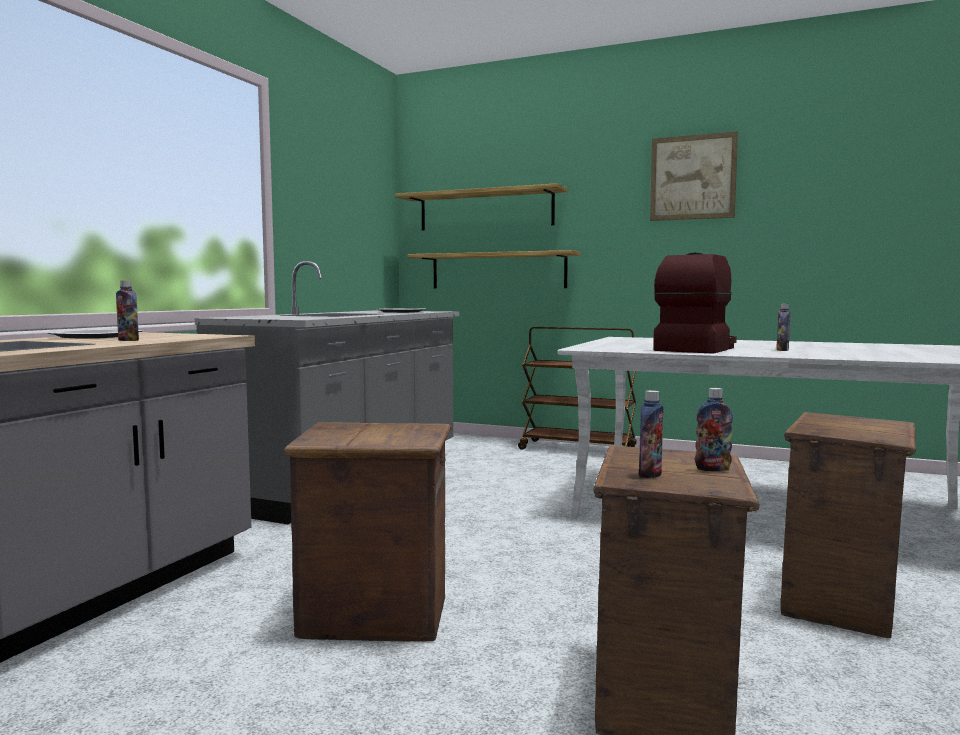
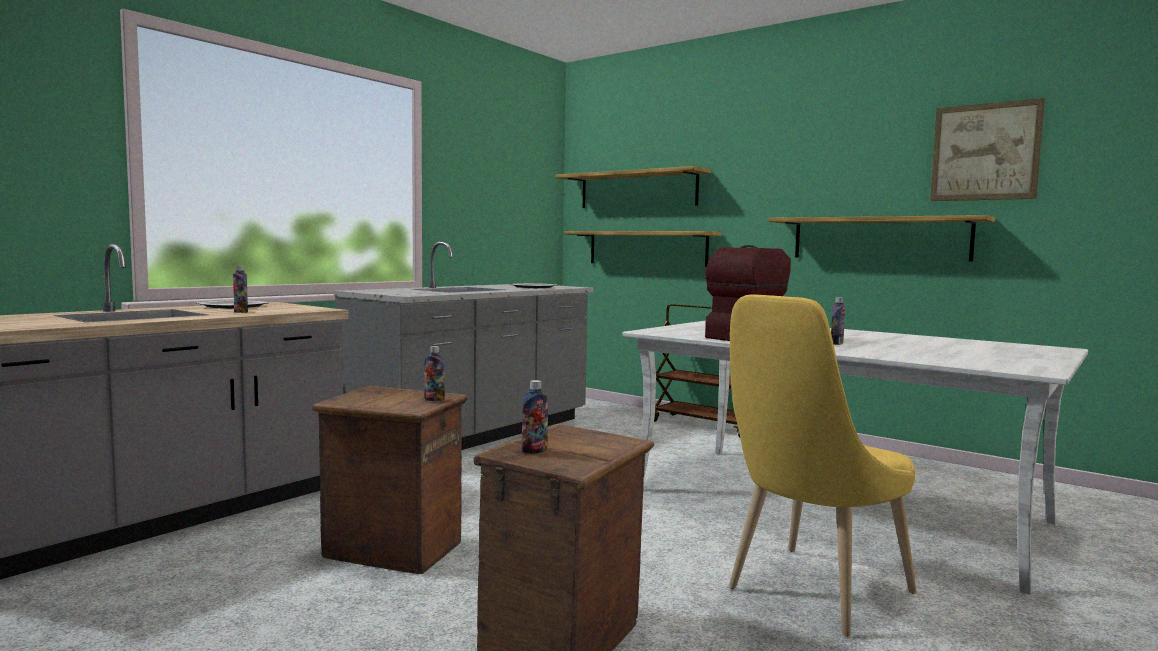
camera: 15 degrees right, 0 degrees up
picture [650,131,738,221] -> picture moved to [930,98,1045,201]
bottle [695,388,733,472] -> bottle moved to [424,346,445,401]
crate [781,412,916,638] -> yellow chair [729,294,917,637]
none -> shelf [768,215,995,262]

